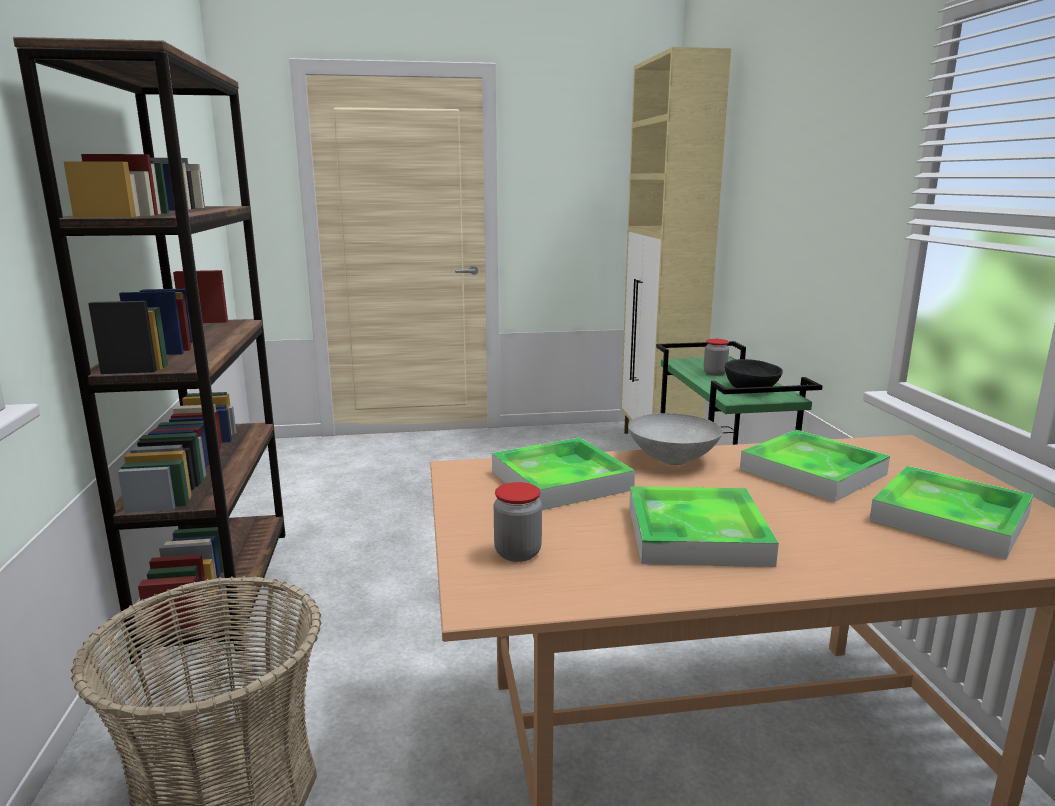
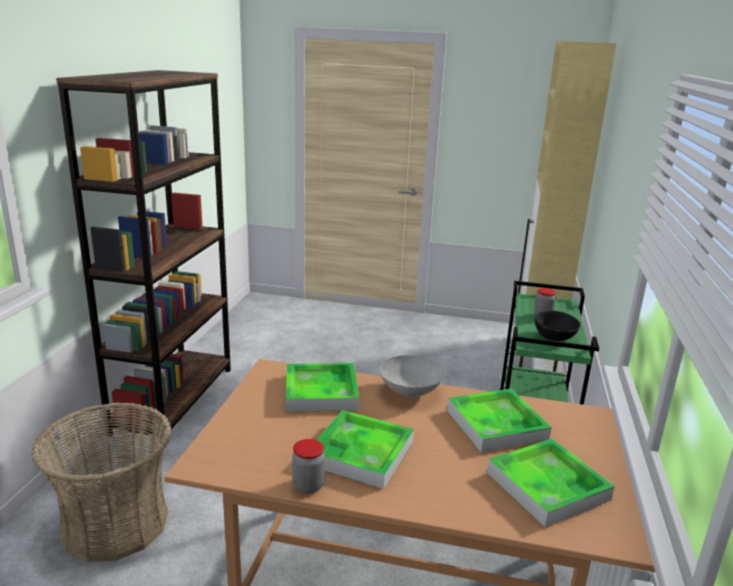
camera: 20 degrees right, 5 degrees up
jar [494,482,542,562] -> jar moved to [292,439,325,494]

